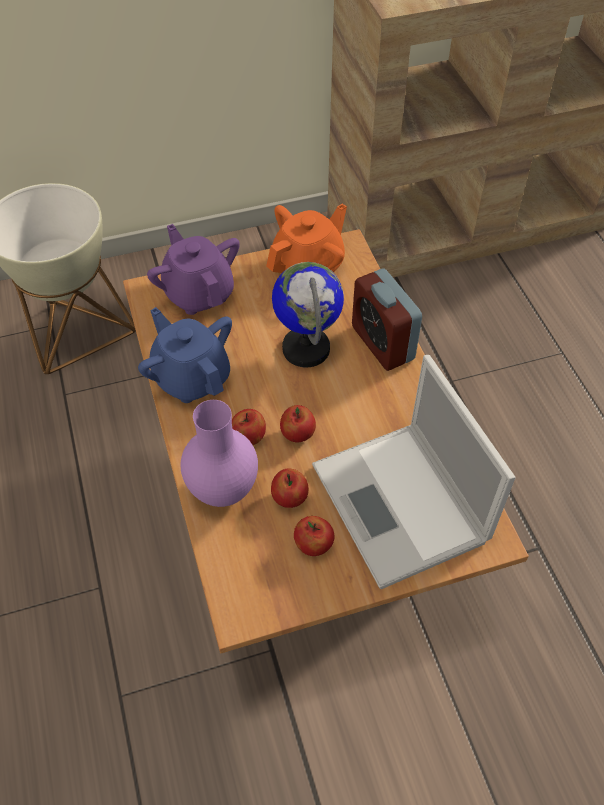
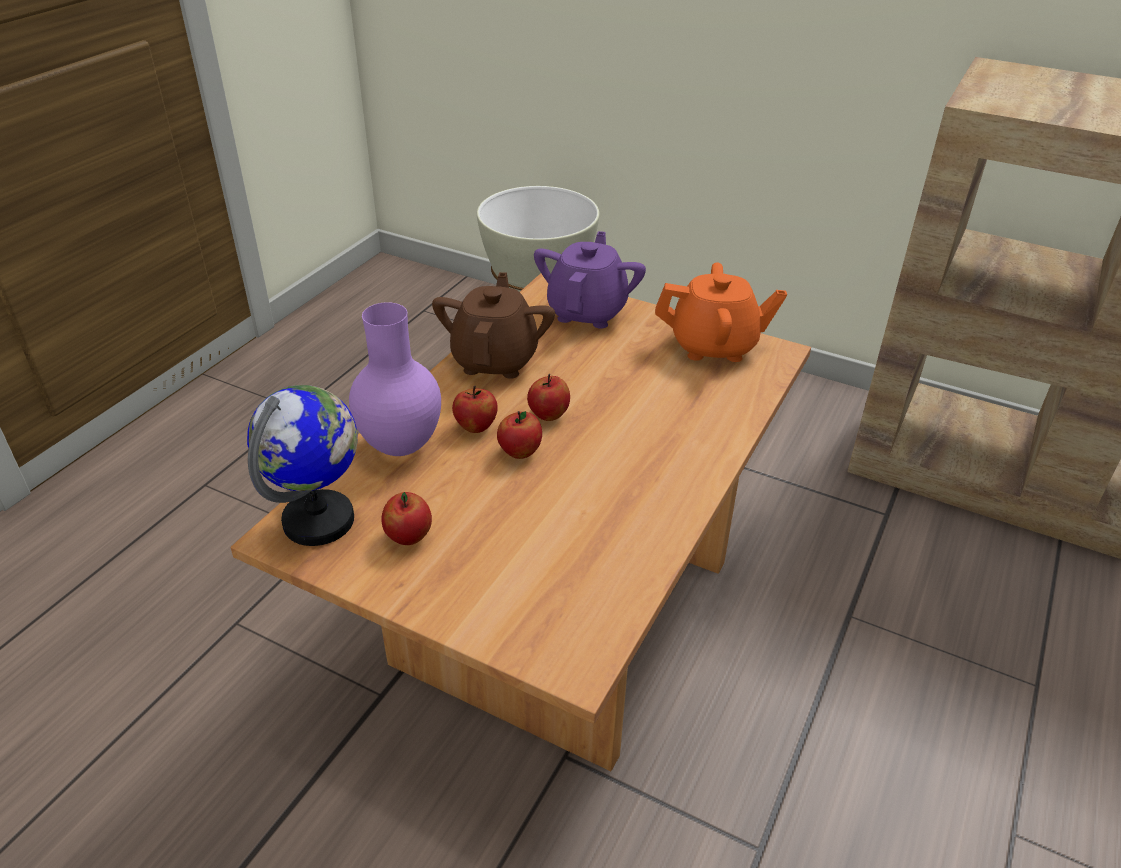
camera: 45 degrees right, 15 degrees down
blue teapot [138,307,232,403] -> brown teapot [432,272,555,379]
apple [271,469,309,508] -> apple moved to [527,374,570,421]
globe [272,262,344,368] -> globe moved to [247,385,358,546]
laptop [312,355,516,589] -> none
alarm clock [352,268,422,371] -> none

